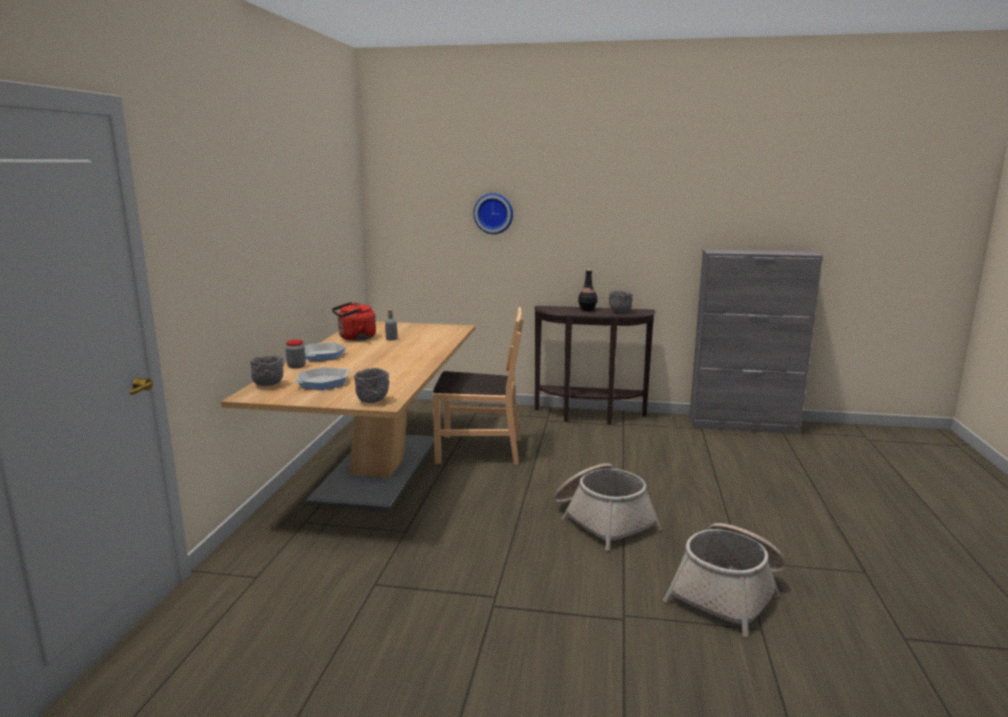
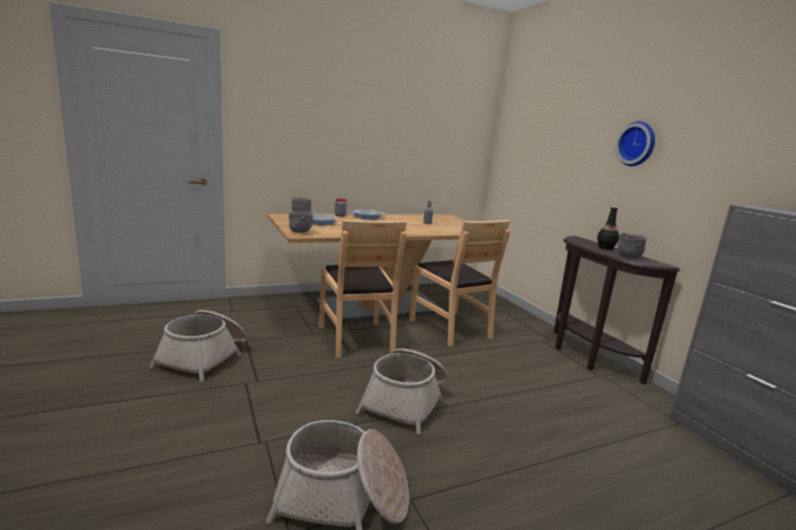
camera: 55 degrees right, 0 degrees up
red kettle [332,302,376,341] -> none
wall clock [473,193,513,234] -> wall clock moved to [615,121,655,166]
none -> basket [150,310,247,381]
none -> brown chair [319,220,407,358]

